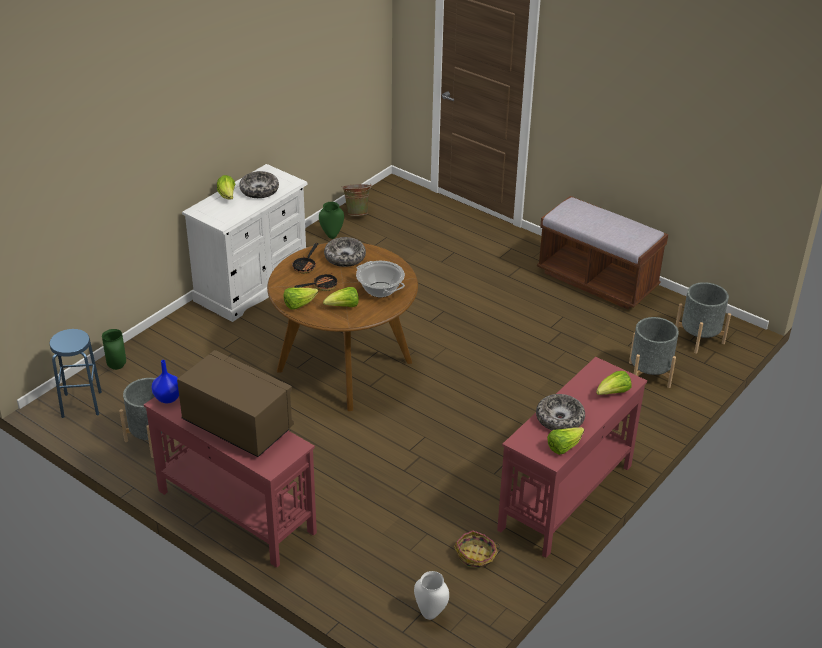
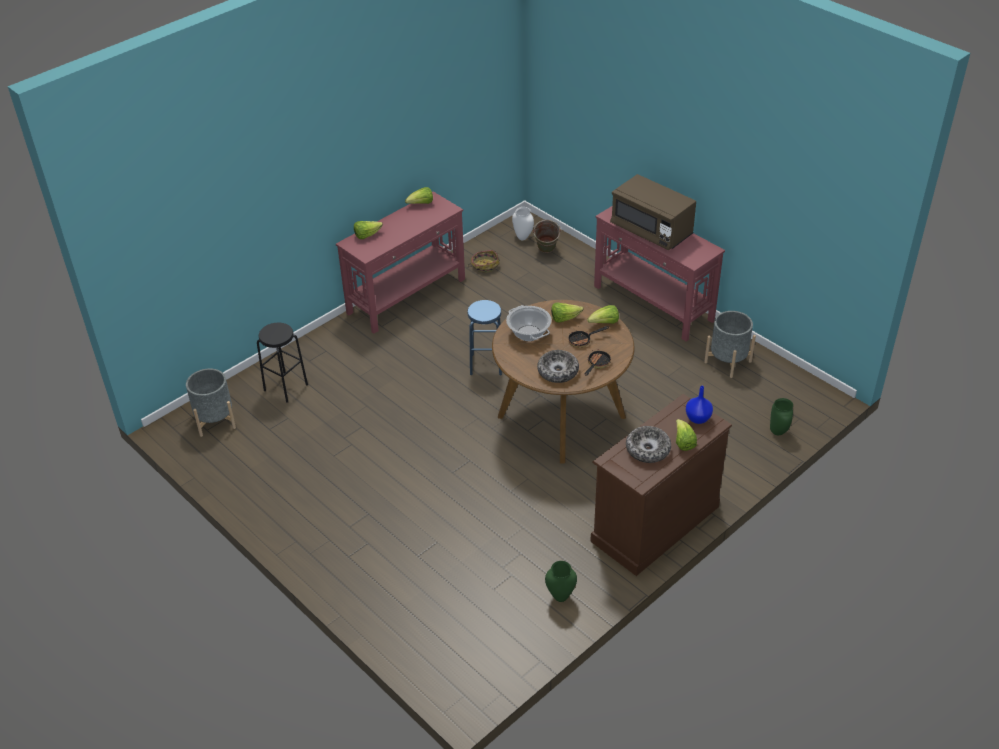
camera: 170 degrees left, 5 degrees up
blue stool [49,329,102,418] -> blue stool moved to [468,300,502,375]
blue vase [152,360,179,403] -> blue vase moved to [686,386,713,424]
white dresser [182,164,308,322] -> brown dresser [590,394,732,576]
green bucket [342,184,371,216] -> green bucket moved to [532,220,561,253]
bowl [536,394,585,431] -> none
brown bench [537,196,668,309] -> none
grey planter [629,317,679,388] -> black stool [257,323,308,403]

